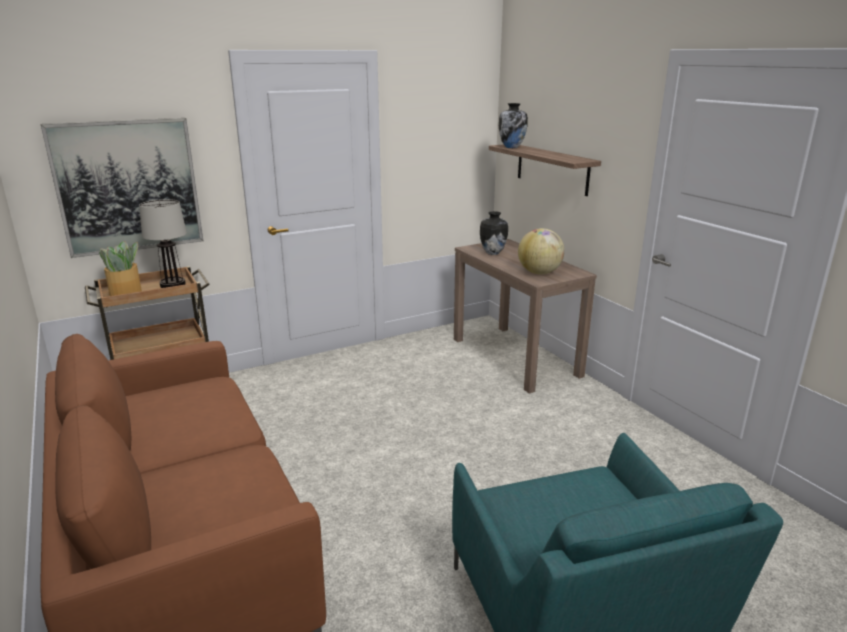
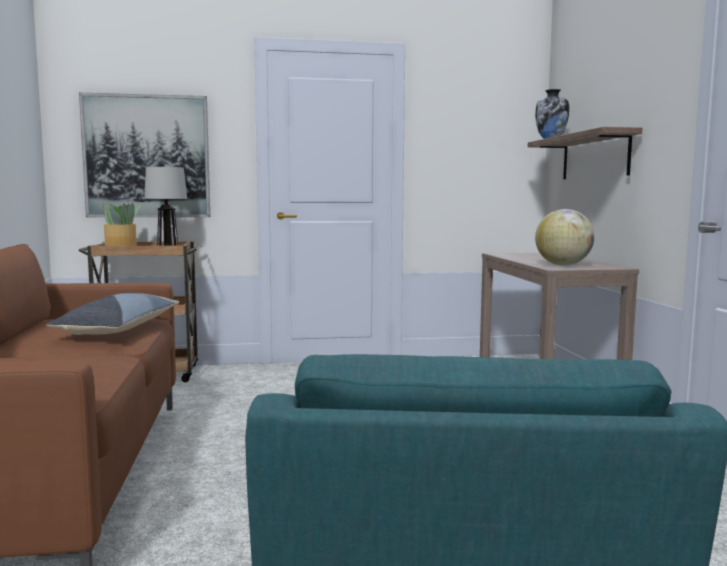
camera: 20 degrees right, 15 degrees down
vase [480,211,508,255] -> none
none -> pillow [46,293,179,335]

